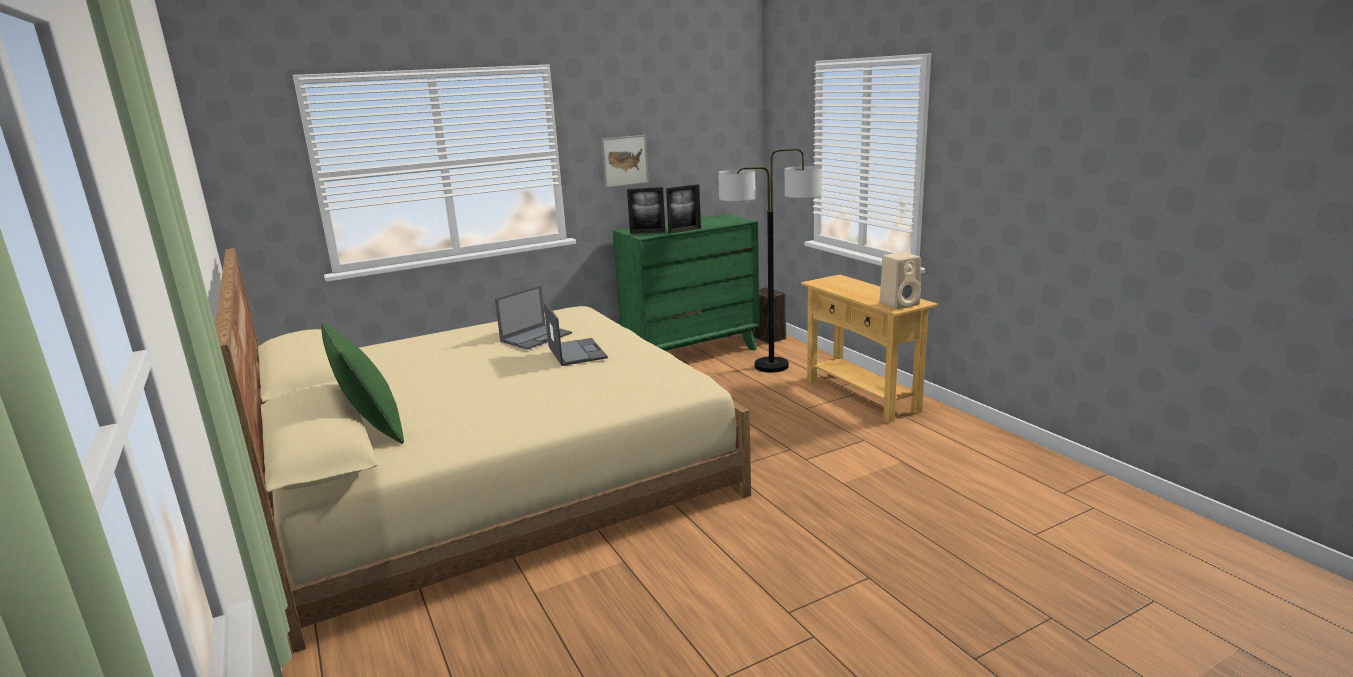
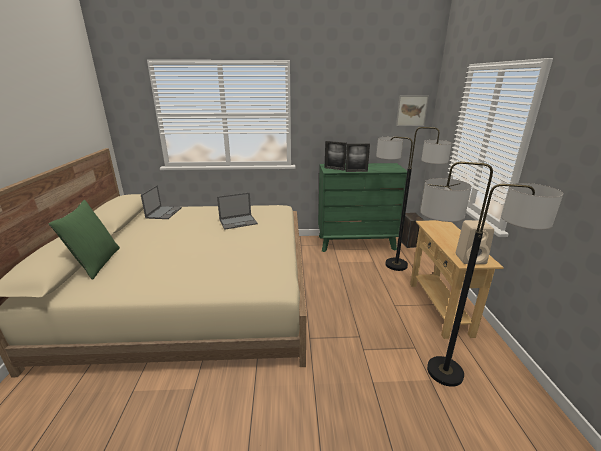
camera: 25 degrees right, 5 degrees up
laptop [544,302,608,366] -> laptop moved to [141,185,182,219]
picture [601,135,649,188] -> picture moved to [396,95,429,126]
none -> floor lamp [420,162,563,387]

